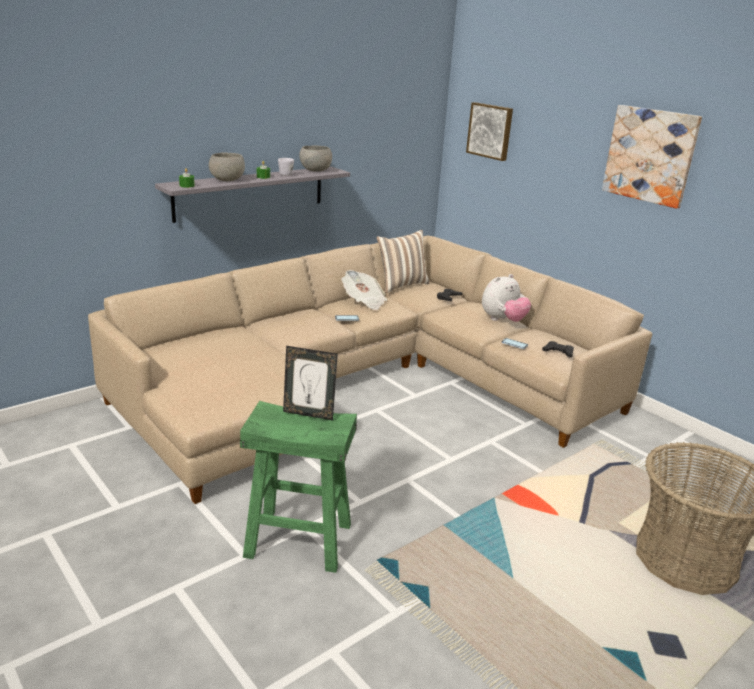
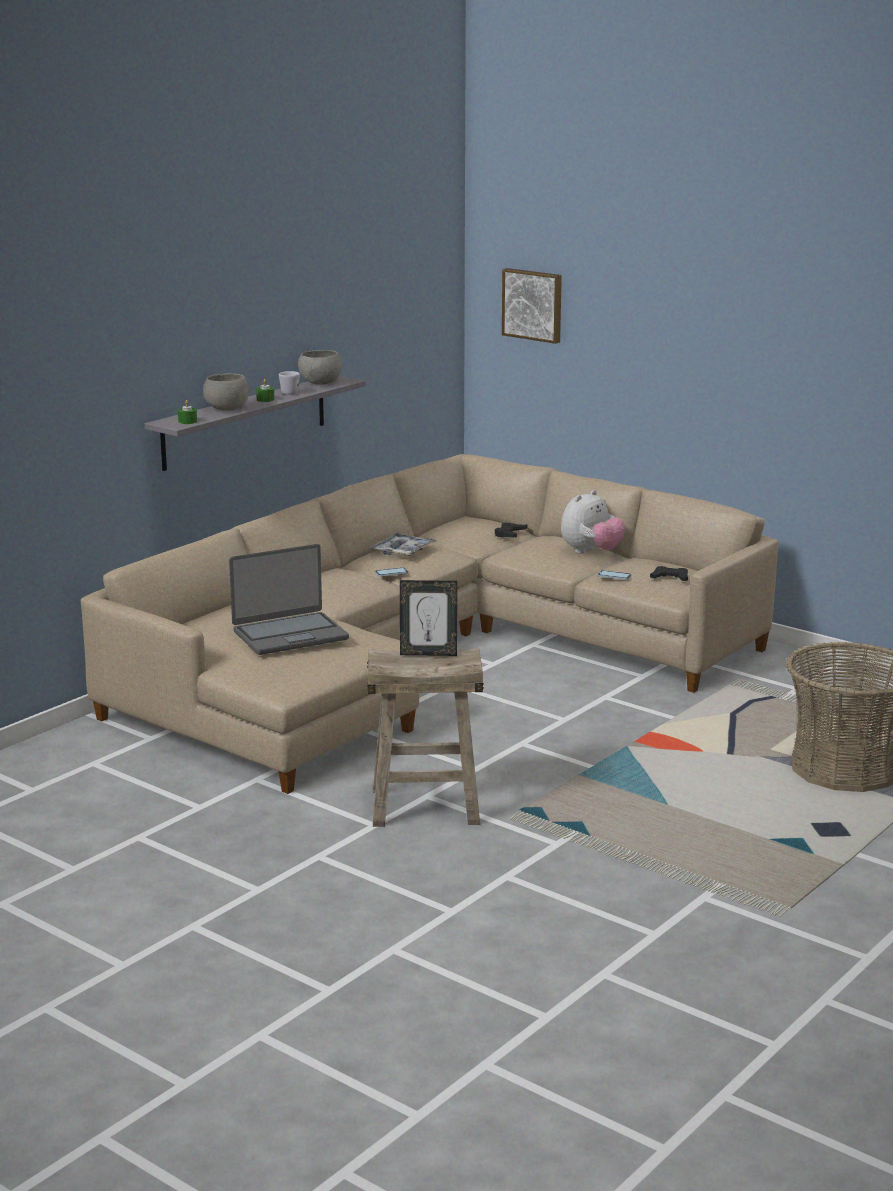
camera: 10 degrees left, 5 degrees down
green stool [240,401,357,573] -> beige stool [367,648,484,827]
newspaper [341,270,388,310] -> tray [369,533,436,556]
pillow [377,230,430,293] -> none
picture [602,105,702,209] -> none
none -> laptop [229,544,349,655]

